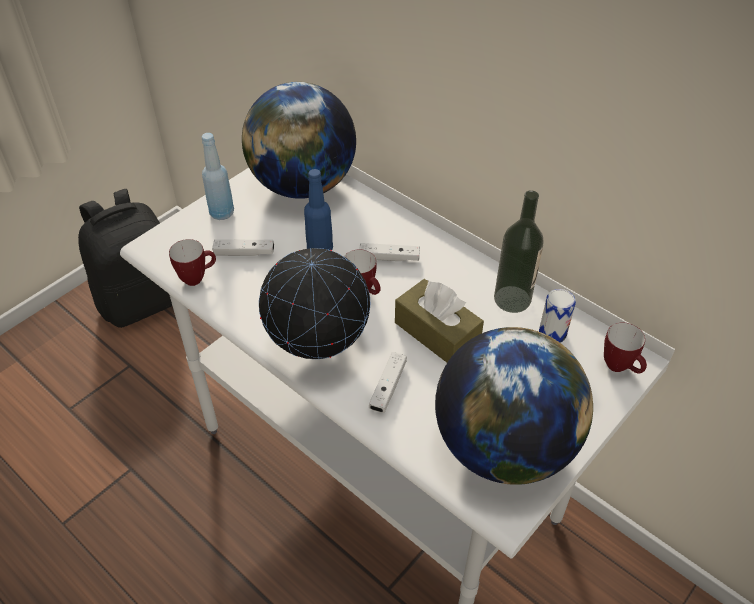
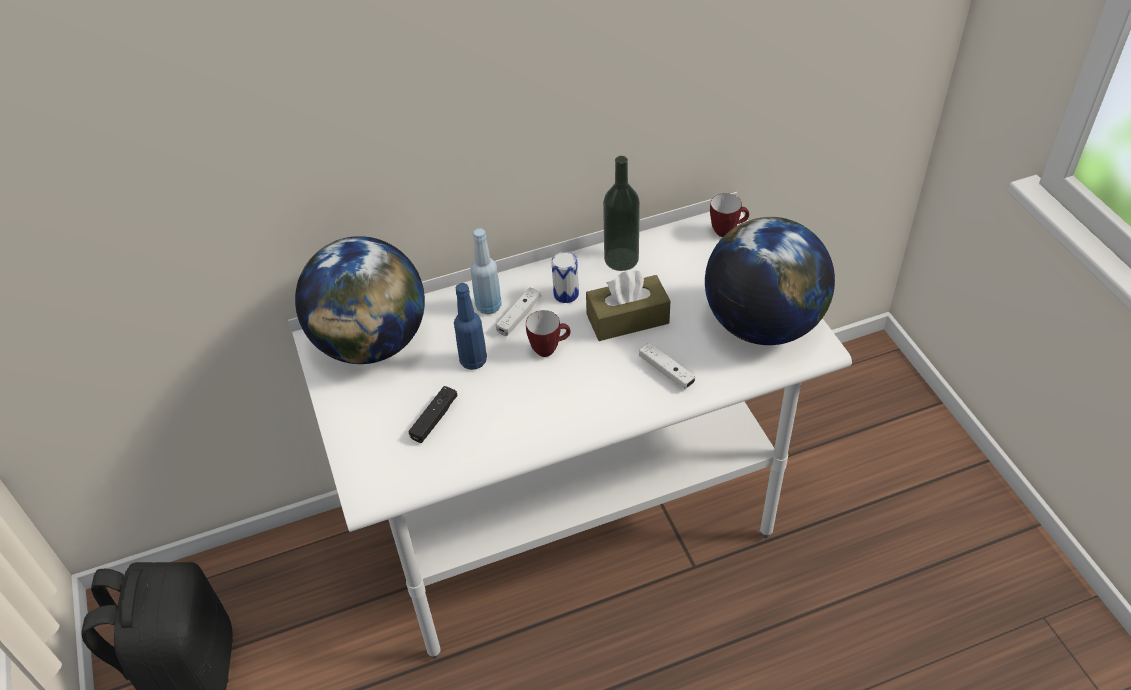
camera: 60 degrees left, 0 degrees up
mug [169,239,216,286] -> none
blue bottle [202,133,234,220] -> blue bottle moved to [470,228,502,314]
white game controller [212,239,274,256] -> black game controller [409,386,458,443]
globe [259,248,370,359] -> none
can [539,289,576,343] -> can moved to [551,252,579,303]

